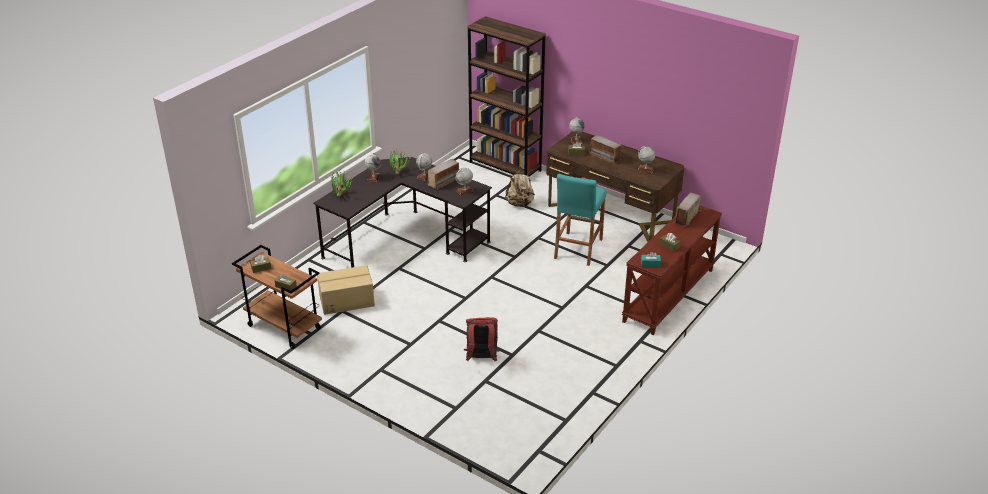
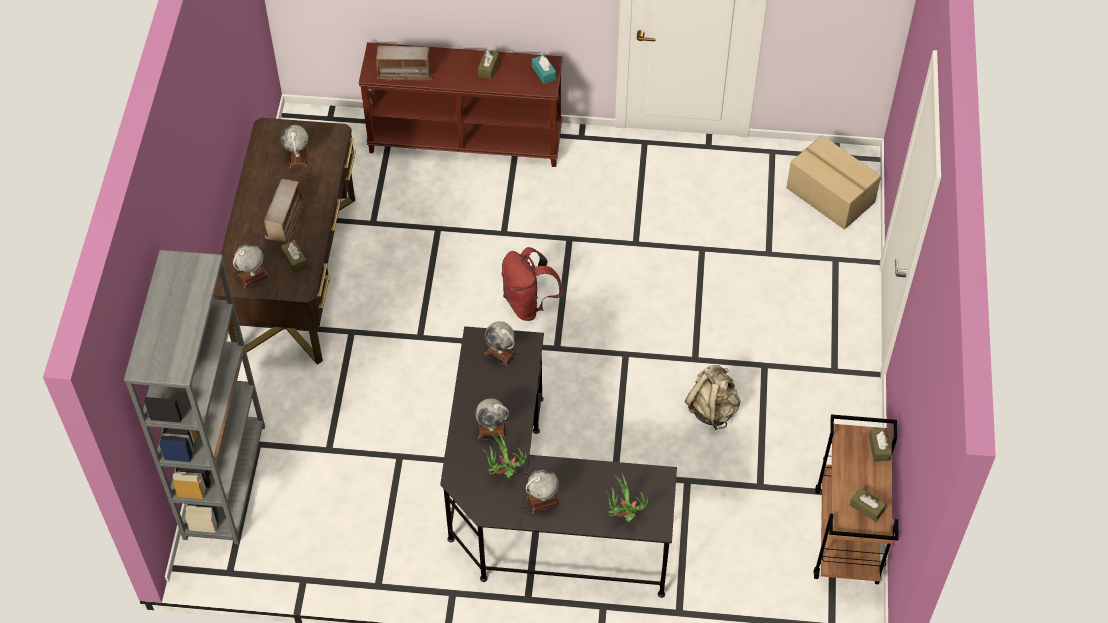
camera: 120 degrees left, 20 degrees up
cardboard box [317,265,375,315] -> cardboard box moved to [786,135,881,230]
radio [427,159,459,190] -> none
red backpack [464,317,500,361] -> red backpack moved to [501,247,563,321]
brown bookcase [467,16,546,176] -> grey bookcase [124,250,265,545]
beige backpack [504,170,535,208] -> beige backpack moved to [685,365,740,430]
turquoise stool [554,174,606,266] -> none

